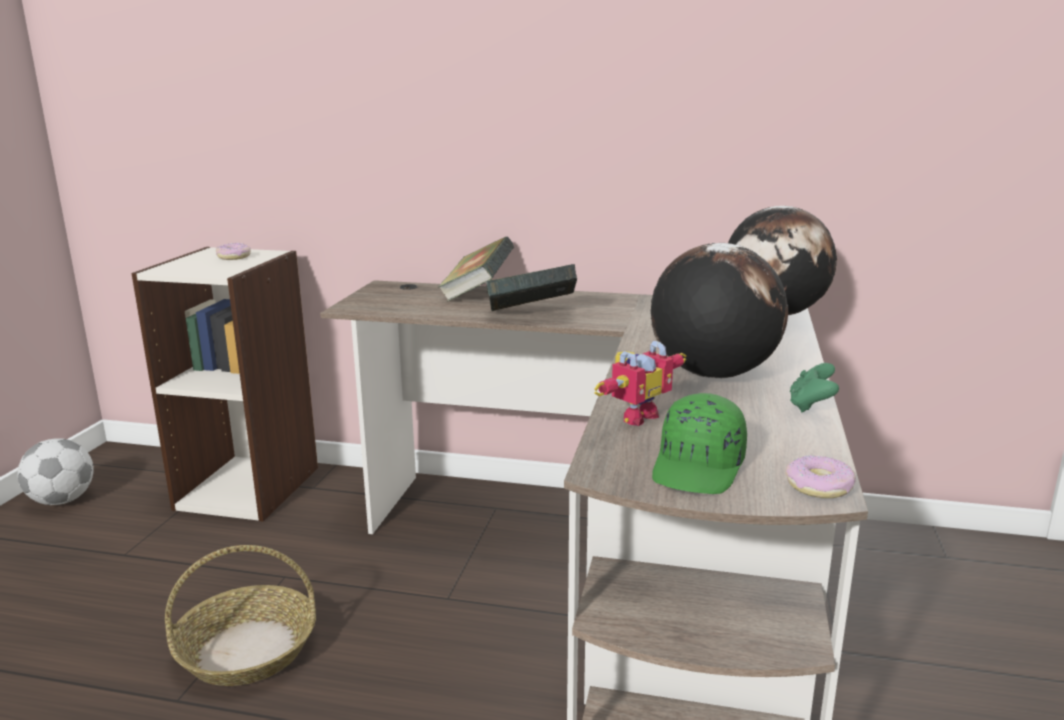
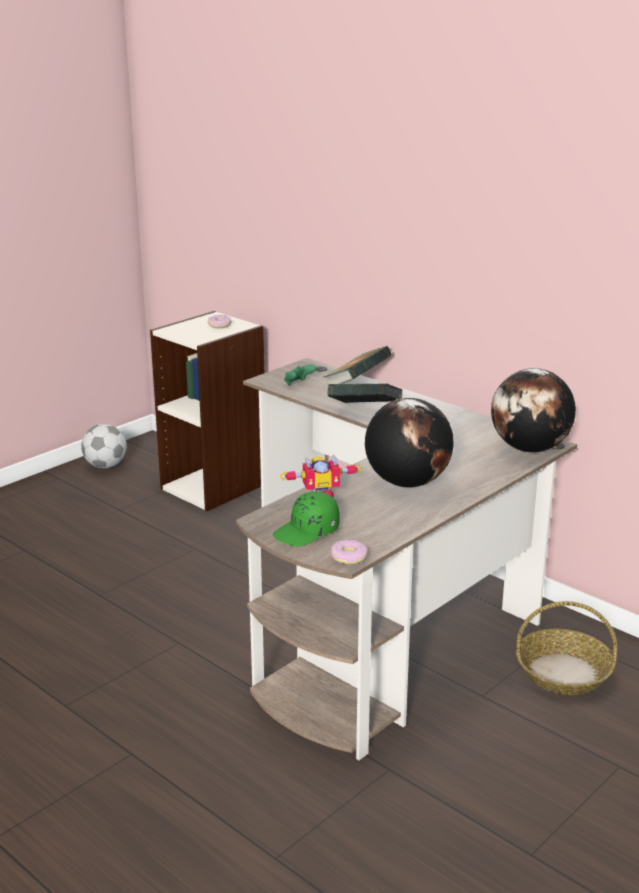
camera: 30 degrees right, 5 degrees up
basket [165,545,316,686] -> basket moved to [516,601,617,695]
green game controller [790,363,839,412] -> green game controller moved to [284,365,316,385]

